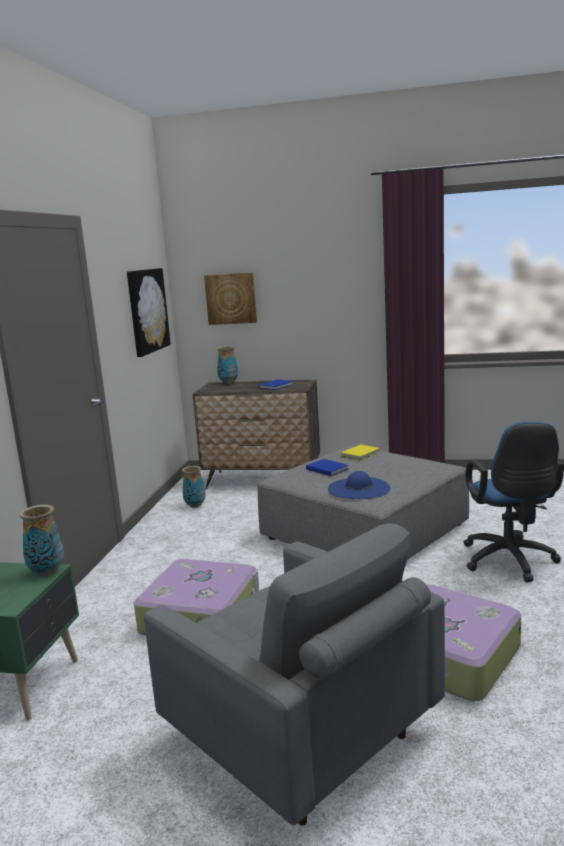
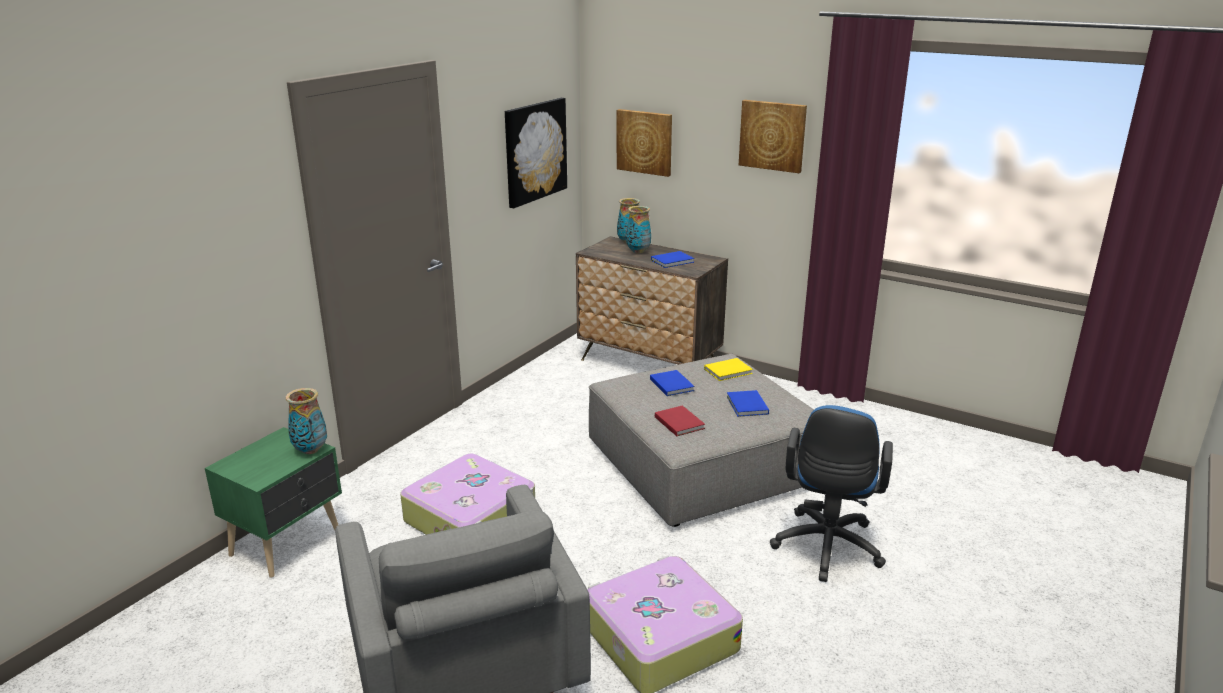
camera: 20 degrees right, 10 degrees up
vase [182,466,206,508] -> vase moved to [626,206,651,253]
blue hat [328,471,390,499] -> red book [655,405,705,436]
none -> blue book [727,390,769,417]
none -> picture [739,100,807,173]

